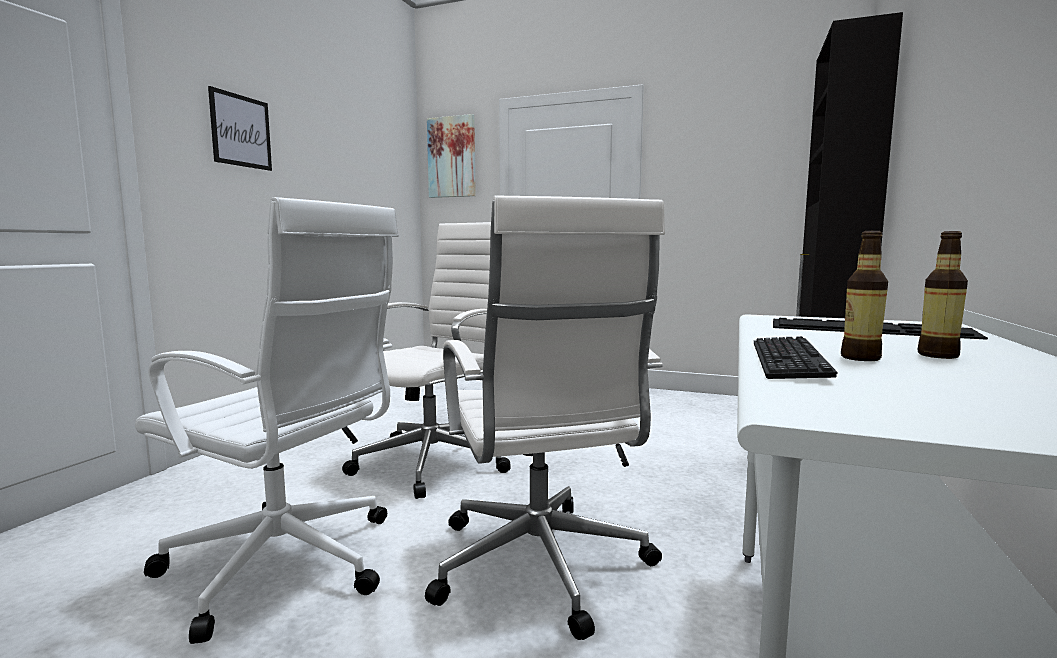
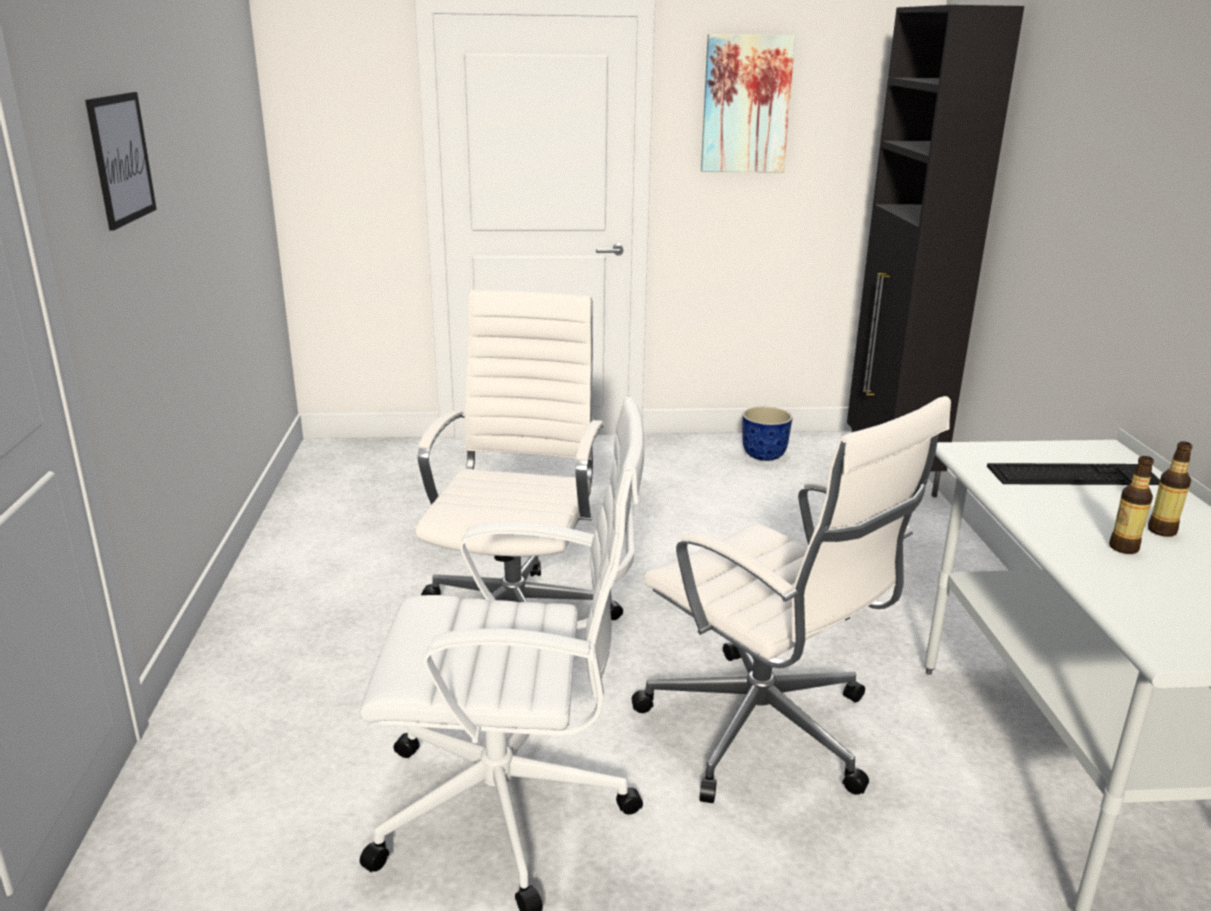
camera: 25 degrees left, 15 degrees up
picture [427,114,476,198] -> picture moved to [701,34,795,172]
keyboard [754,336,838,379] -> none
none -> planter [742,407,793,461]

